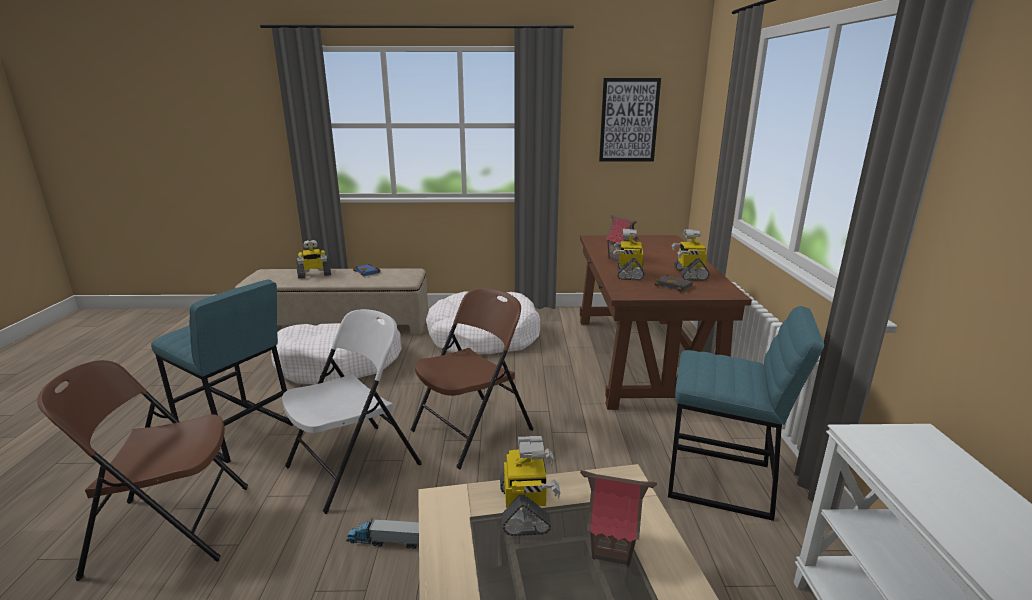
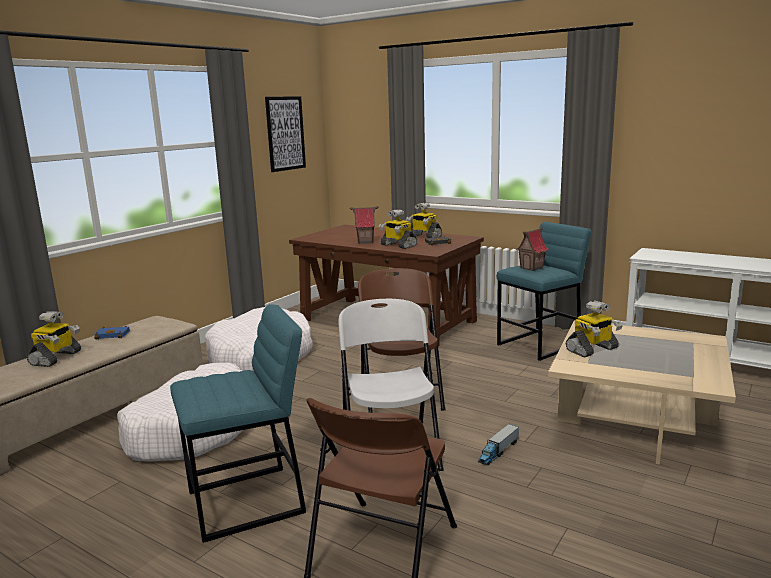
camera: 55 degrees left, 5 degrees down
toy robot [500,436,561,536] -> toy robot turned 120 degrees clockwise [566,300,623,357]
toy house [580,470,657,567] -> toy house moved to [516,227,549,271]

